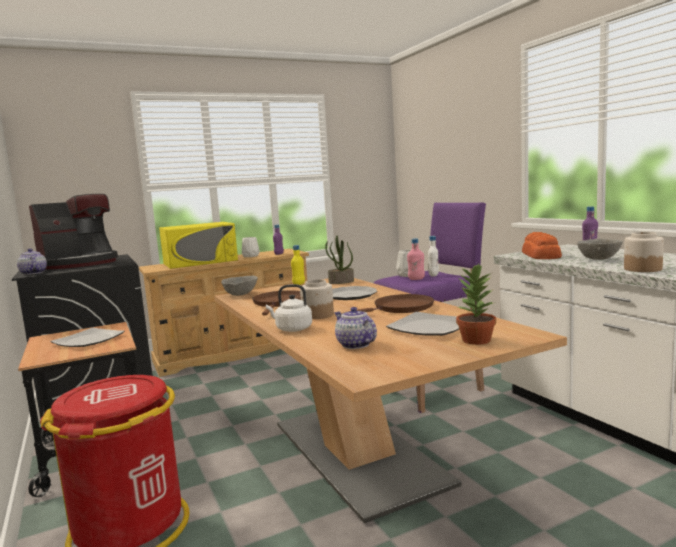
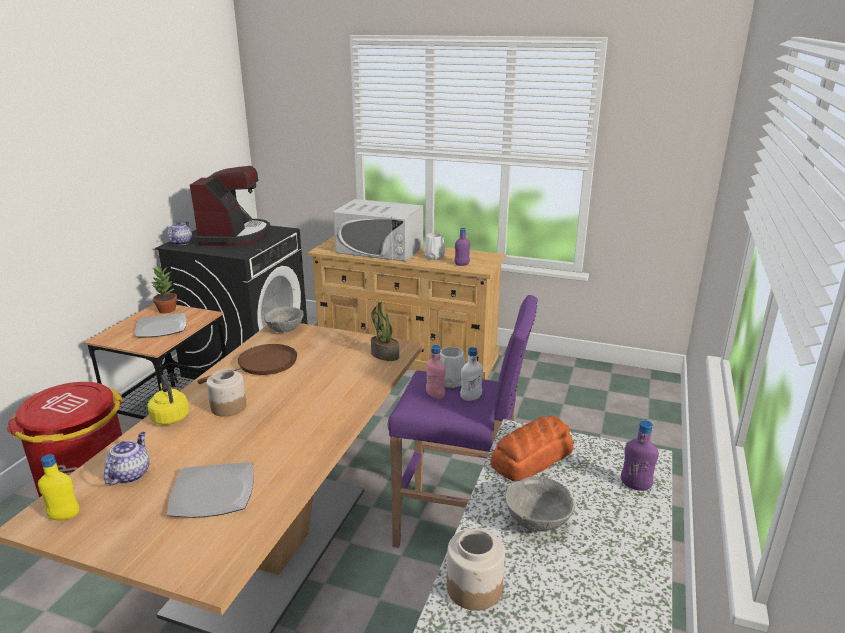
camera: 45 degrees right, 15 degrees up
coffee machine [29,194,118,269] -> coffee machine turned 90 degrees counterclockwise [190,166,270,246]
yellow microwave [159,222,238,269] -> white microwave [333,199,423,261]
white kettle [266,284,312,332] -> yellow kettle [148,375,189,425]
yellow bottle [291,245,305,285] -> yellow bottle moved to [38,454,79,521]
plate [332,286,377,300] -> none
brown frying pan [341,294,434,314] -> none
potted plant [456,263,496,345] -> potted plant moved to [152,267,177,313]

